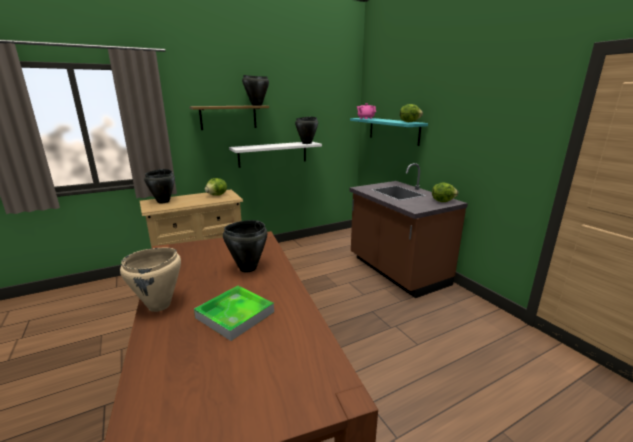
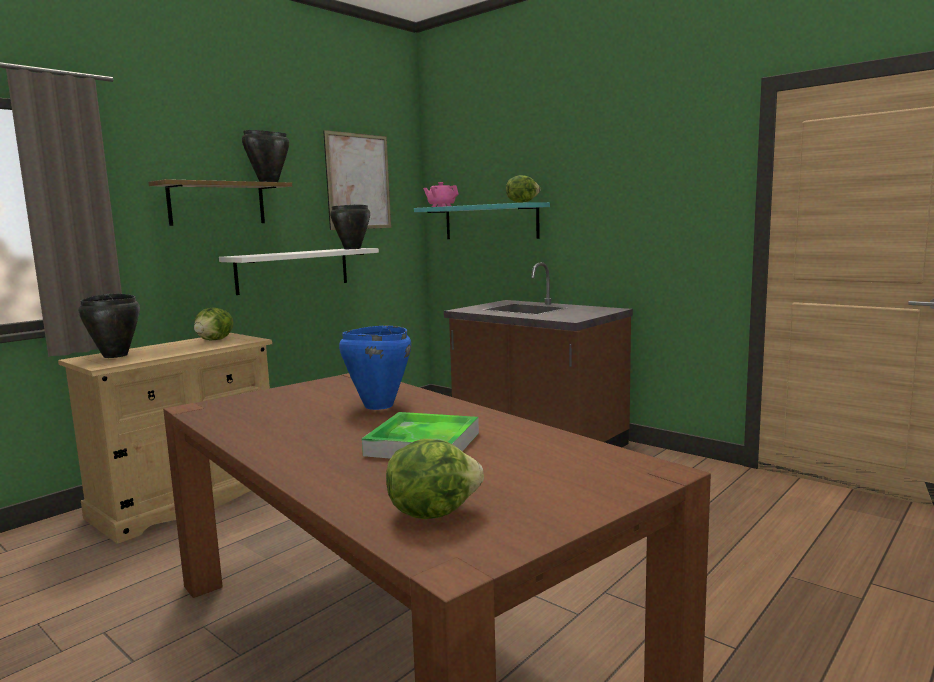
camera: 20 degrees left, 10 degrees down
beige cooking pot [120,248,181,312] -> none
black cooking pot [223,220,267,272] -> blue cooking pot [339,325,411,410]
lettuce [432,182,458,202] -> lettuce moved to [386,439,484,519]
none -> picture [323,130,391,230]

